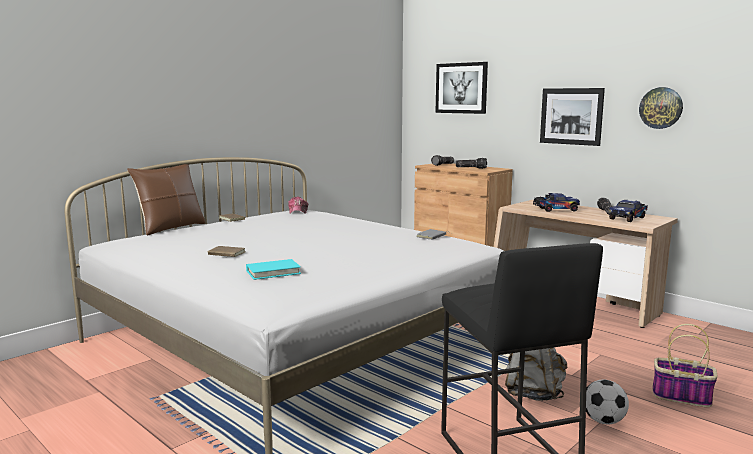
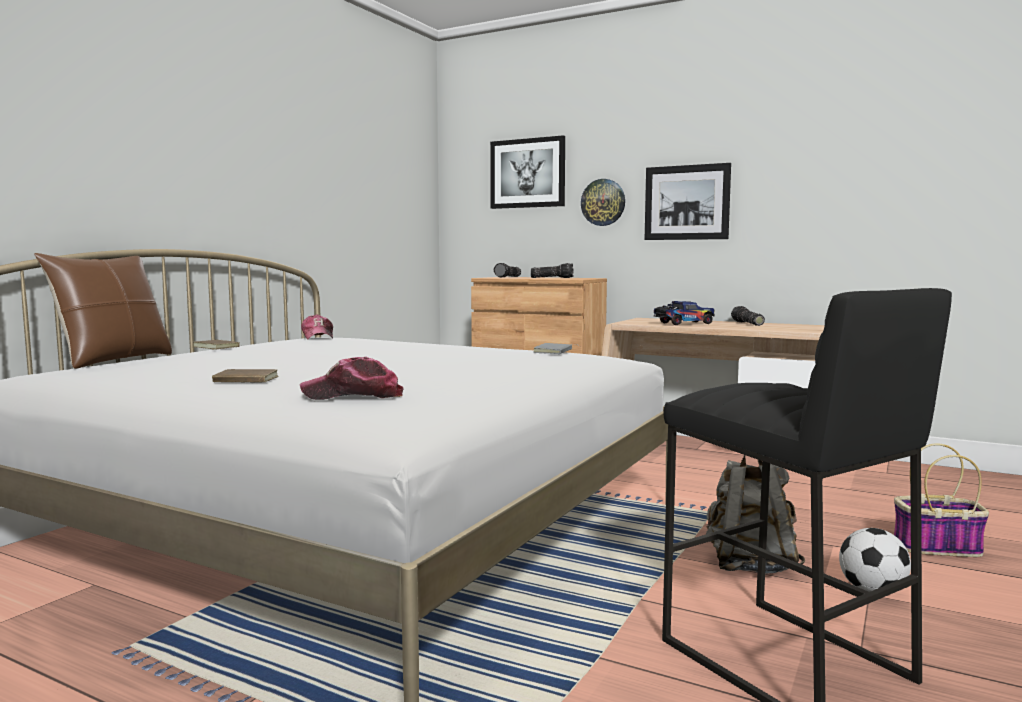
camera: 15 degrees left, 5 degrees down
turquoise book [246,259,301,280] -> cap [300,357,404,400]
toy truck [609,200,648,222] -> none
wall clock [639,87,683,129] -> wall clock moved to [581,179,625,226]

